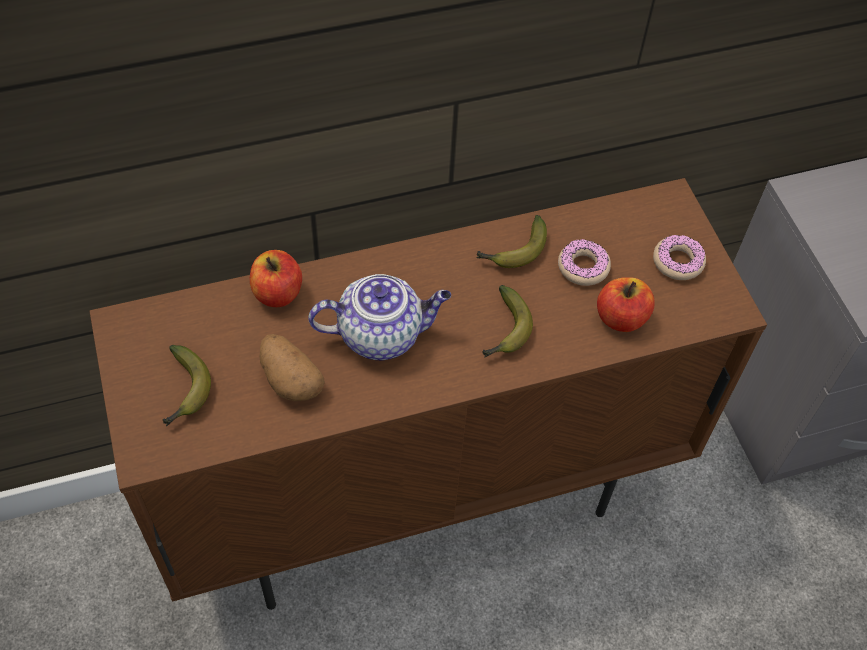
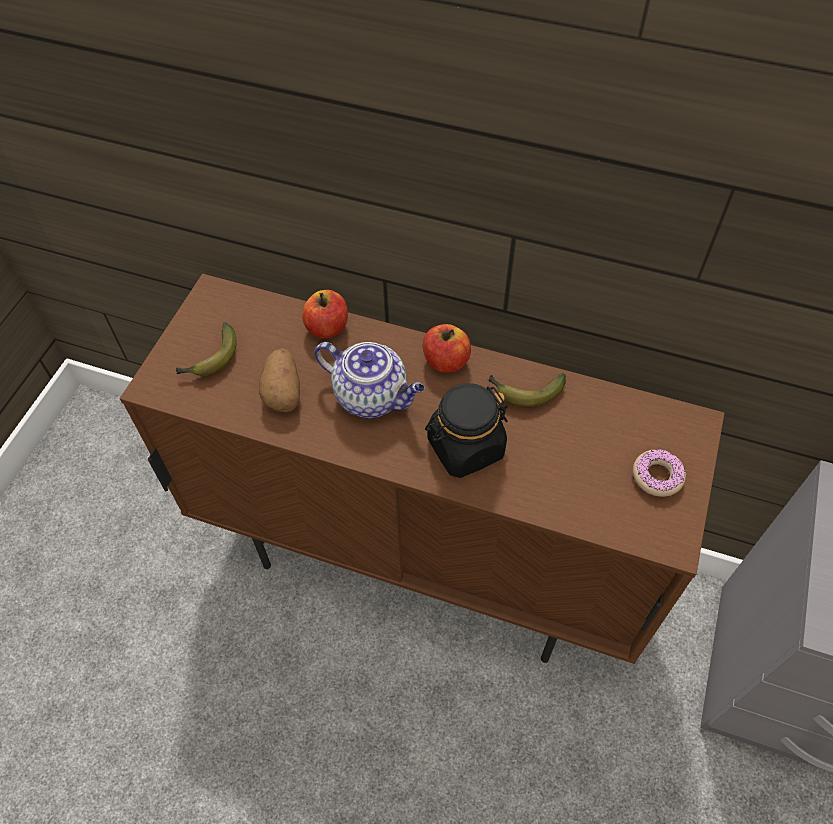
camera: 40 degrees right, 0 degrees up
banana [483,285,533,357] -> black jar [425,383,508,478]
donut [558,239,611,286] -> none
apple [597,277,655,332] -> apple moved to [423,324,471,373]

